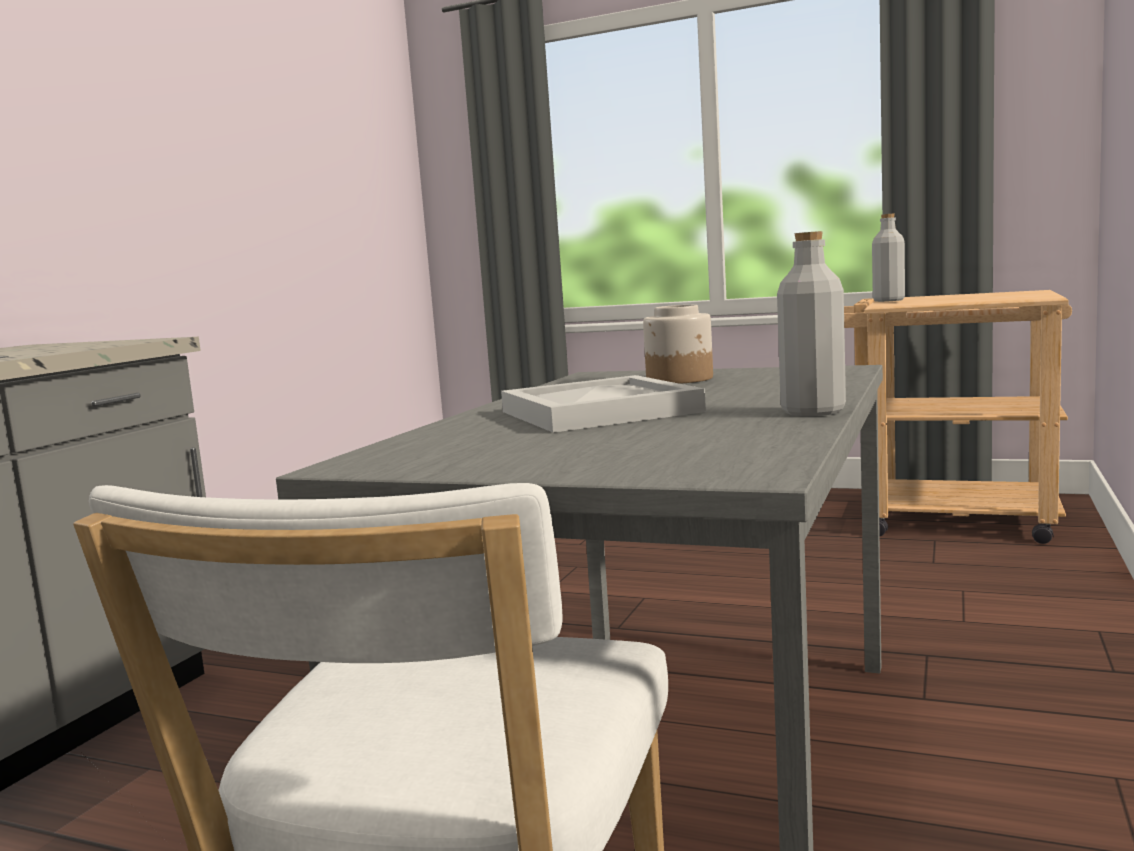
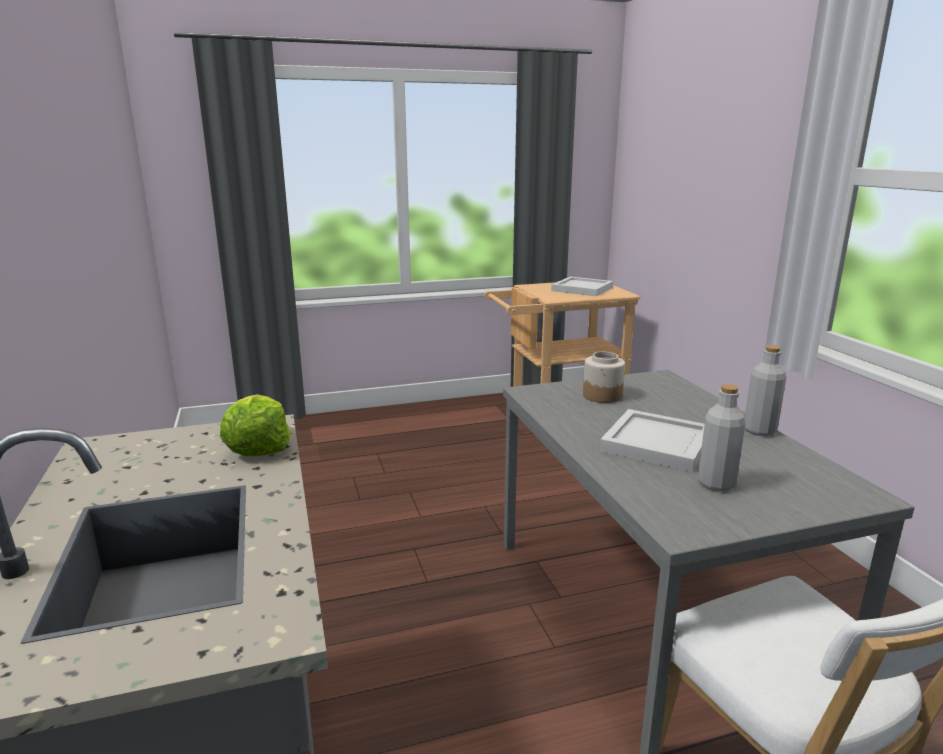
camera: 40 degrees left, 10 degrees up
grey bottle [872,214,905,302] -> grey bottle moved to [698,384,745,492]
none -> lettuce [220,394,290,456]
none -> white tray [551,277,613,296]

